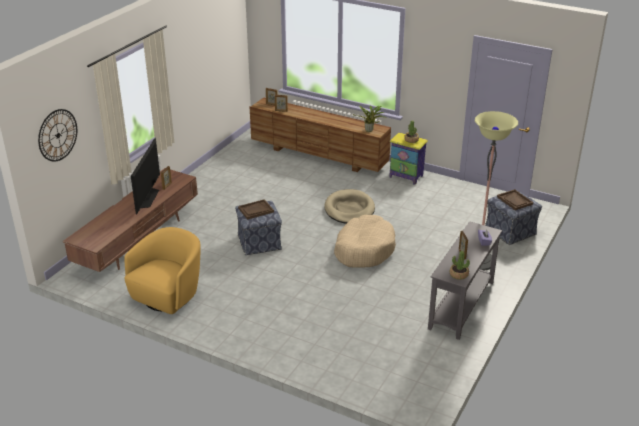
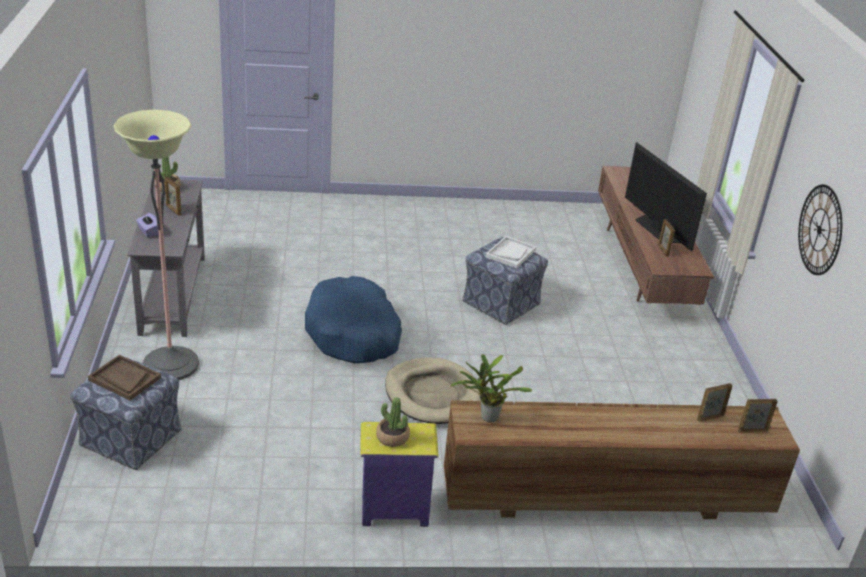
camera: 145 degrees right, 0 degrees up
wall clock [38,109,77,161] -> wall clock moved to [798,184,842,275]
yellow armchair [124,227,201,314] -> none
brown tray [238,199,274,220] -> white tray [485,236,536,269]
beige dog bed [334,215,396,268] -> blue dog bed [305,276,402,363]

